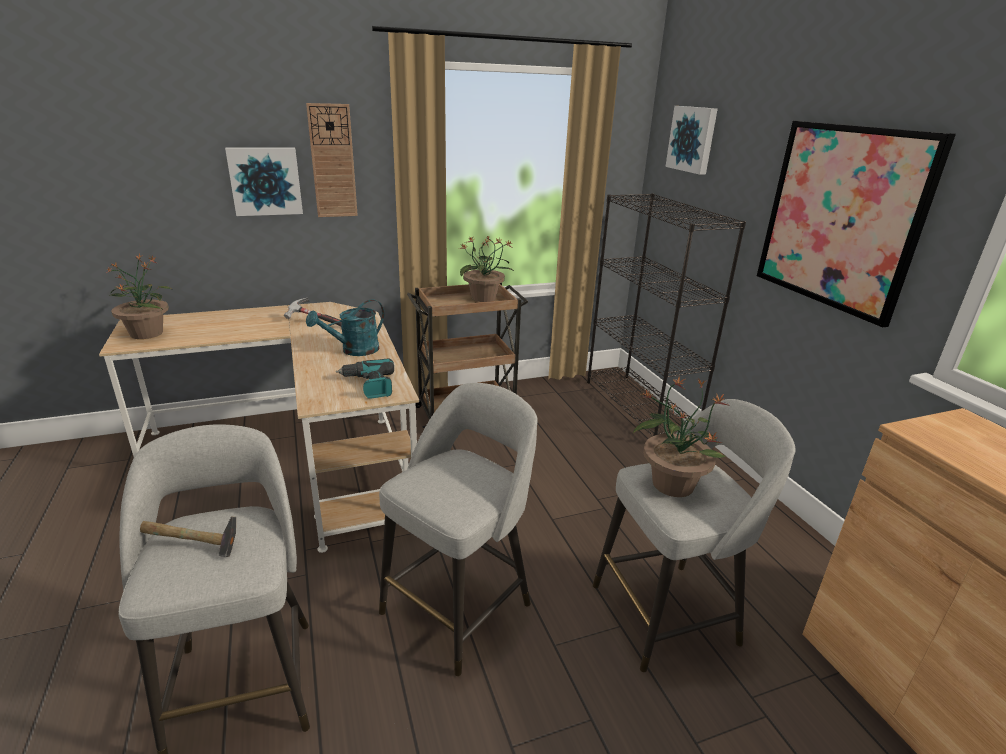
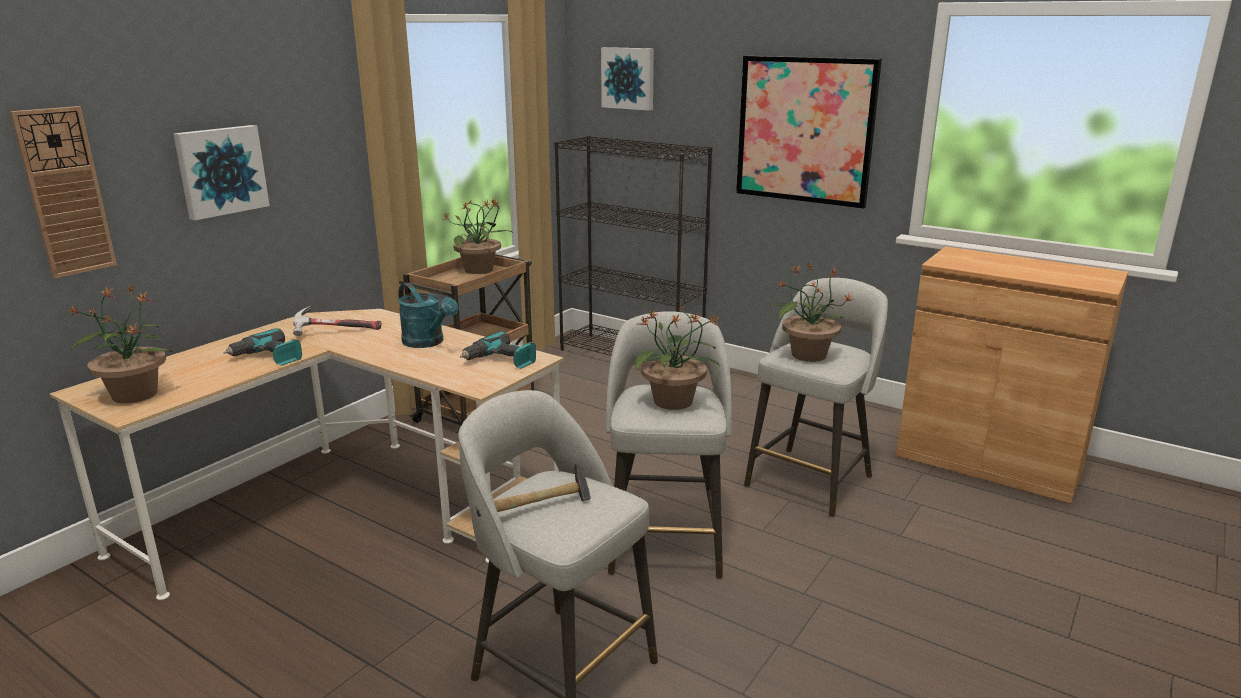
camera: 35 degrees left, 5 degrees down
wall clock [306,103,358,217] -> wall clock moved to [10,106,117,279]
turquoise watering can [306,299,384,356] -> turquoise watering can turned 60 degrees counterclockwise [398,283,458,348]
none -> power drill [223,328,302,366]
none -> potted plant [635,306,721,410]

